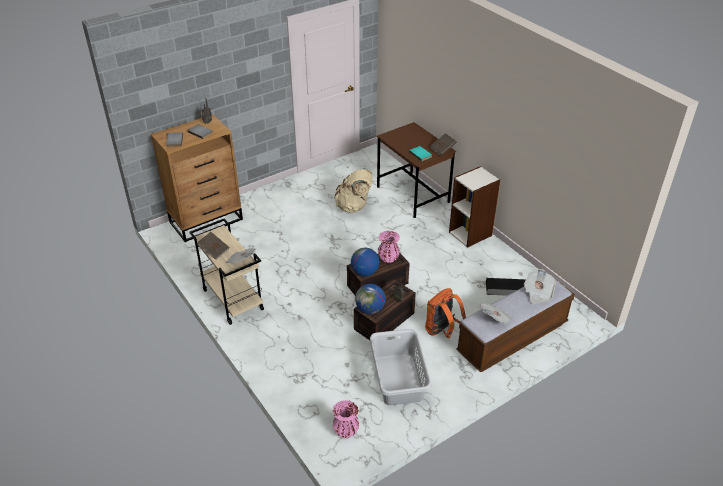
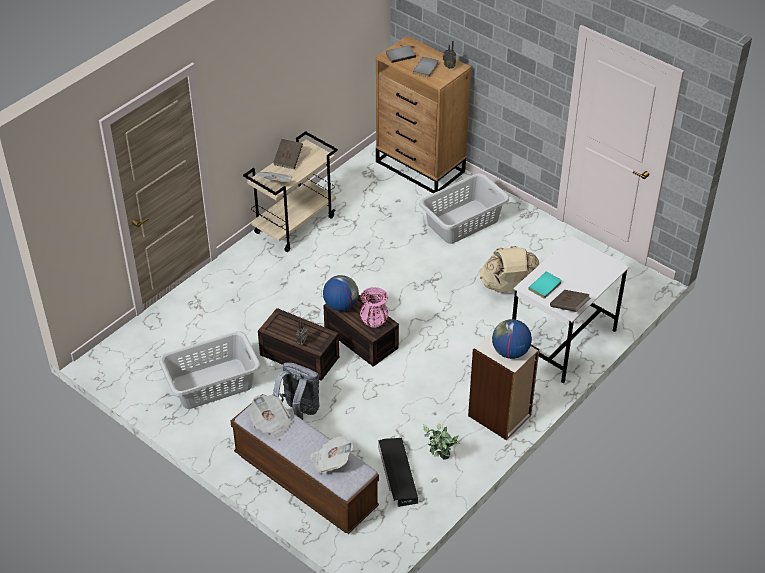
camera: 75 degrees right, 5 degrees up
pink vase [333,400,359,438] -> none
globe [355,284,386,314] -> globe moved to [492,319,532,359]
brown desk [377,122,456,218] -> white desk [512,236,629,383]
orange backpack [425,288,466,338] -> grey backpack [273,363,319,420]
none -> grey laundry basket [419,173,509,244]
none -> potted plant [423,424,460,459]

